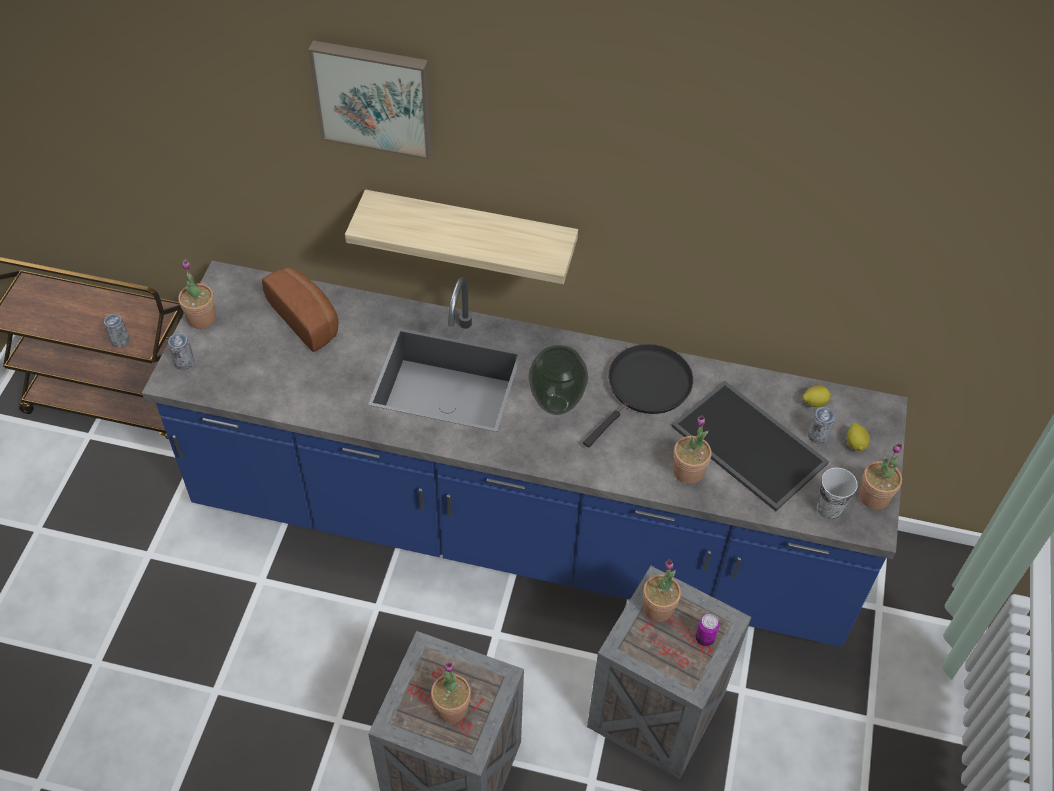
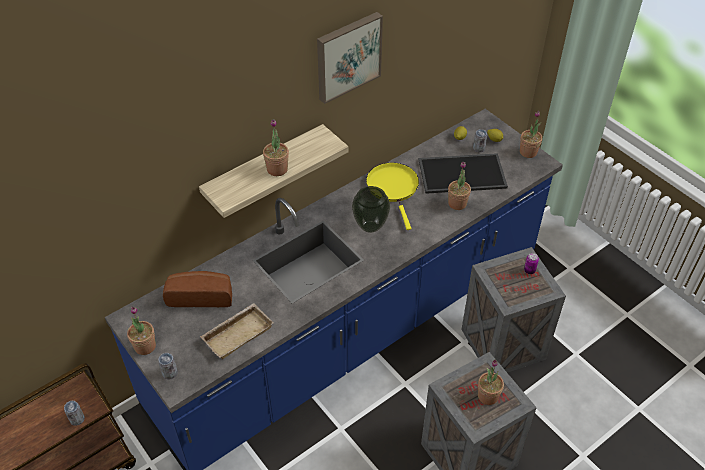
camera: 50 degrees left, 5 degrees down
picture [308,41,433,160] -> picture moved to [317,12,383,104]
black frying pan [583,344,693,447] -> yellow frying pan [366,163,419,230]
potted plant [643,559,681,622] -> potted plant moved to [263,119,289,176]
cup [817,468,858,519] -> none
none -> beige tray [200,303,273,359]

